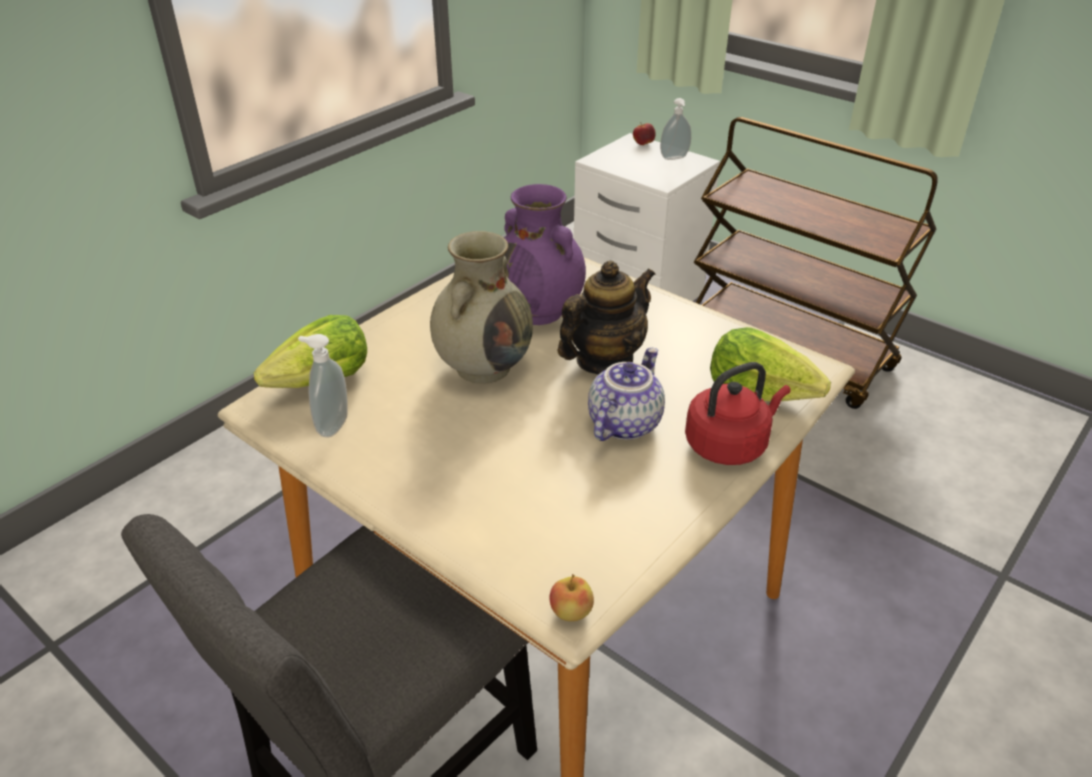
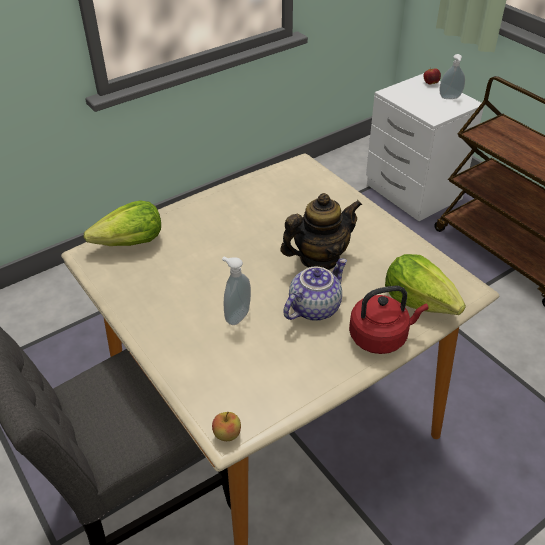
camera: 15 degrees right, 5 degrees up
soap dispenser [298,334,348,438] -> soap dispenser moved to [222,257,251,325]
beige vase [430,231,533,384] -> none
purple vase [504,184,586,325] -> none

